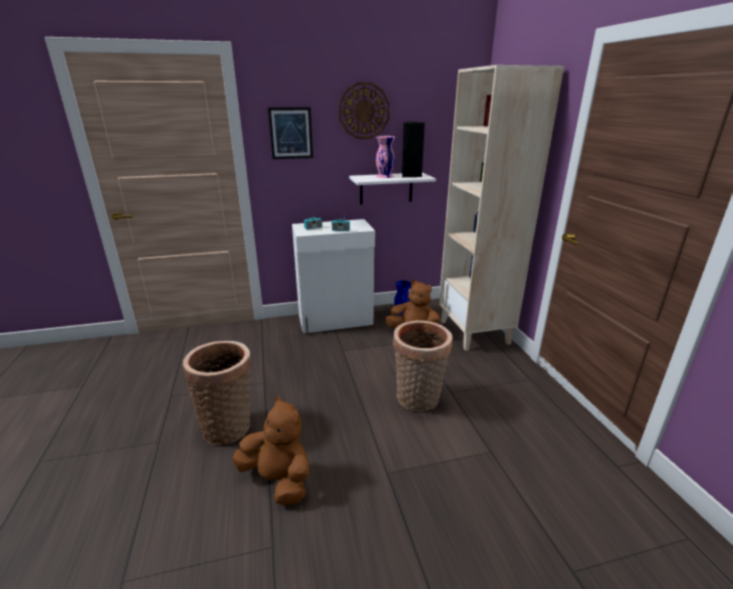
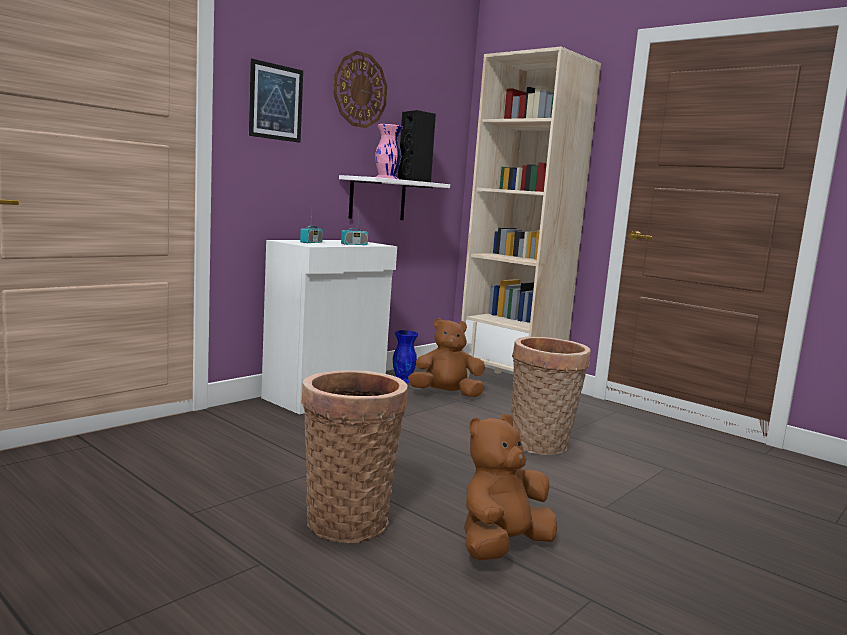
camera: 35 degrees left, 15 degrees down
brown plush toy [232,397,310,506] -> brown plush toy turned 45 degrees counterclockwise [464,414,557,560]

